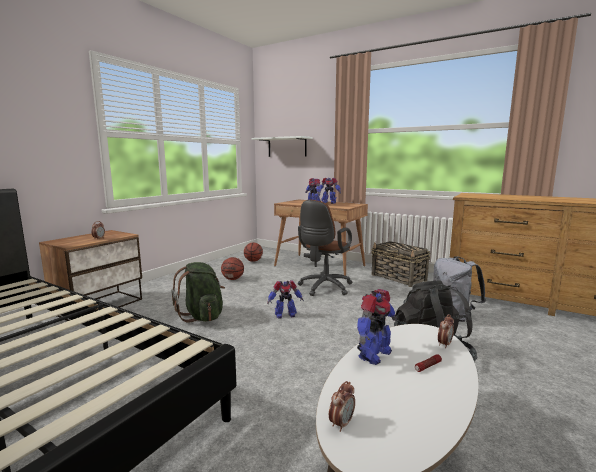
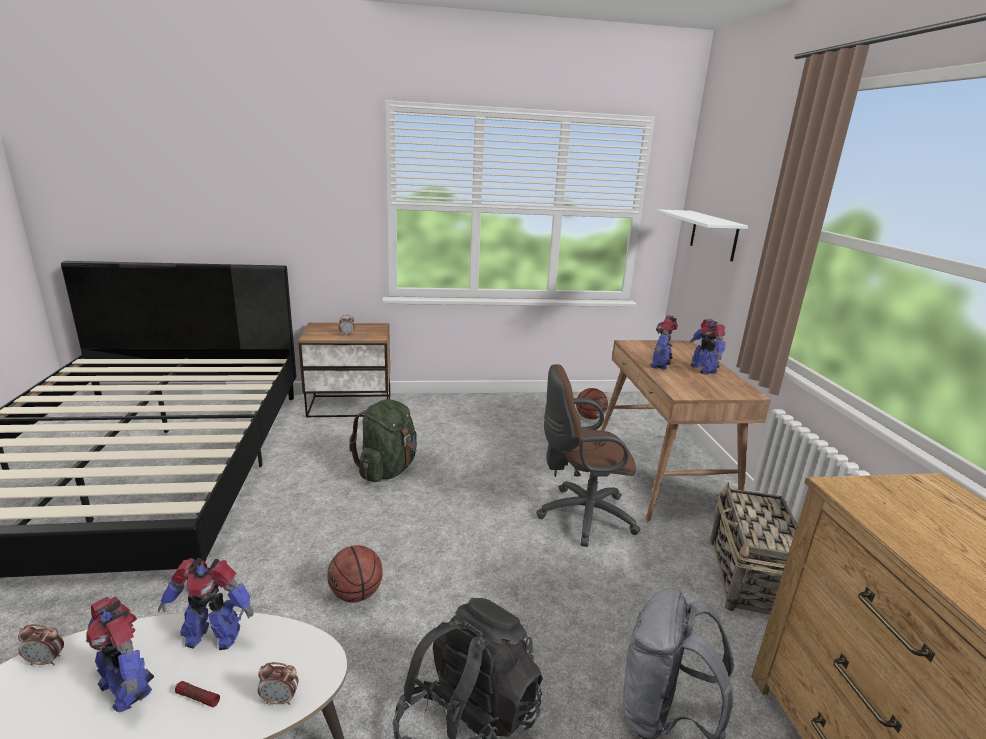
camera: 50 degrees right, 10 degrees up
basketball [221,257,244,280] -> basketball moved to [327,545,383,603]
toy robot [267,280,304,319] -> toy robot moved to [86,597,154,713]

